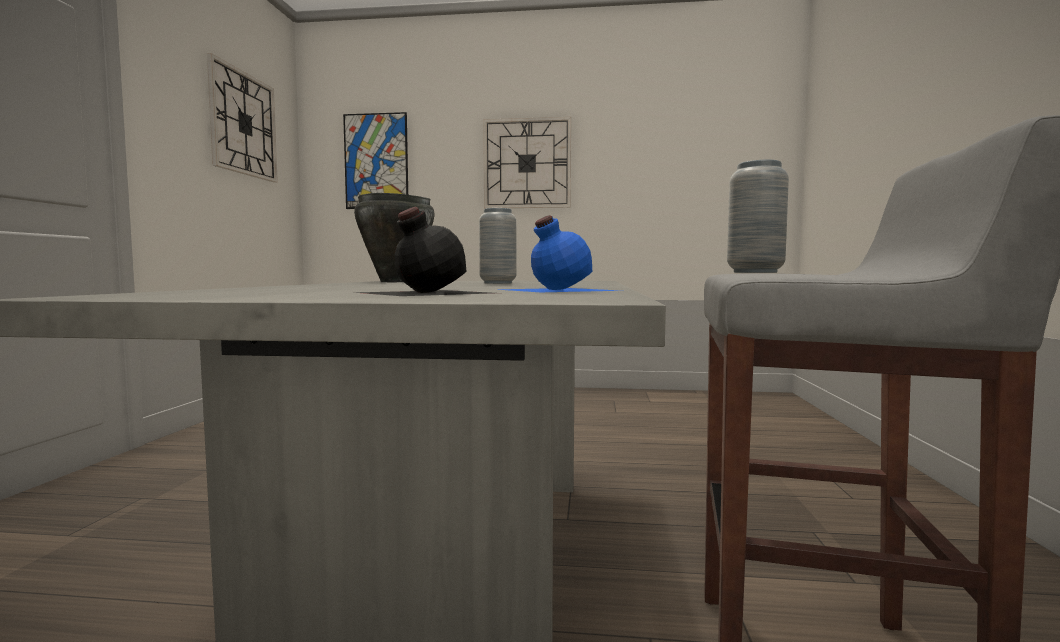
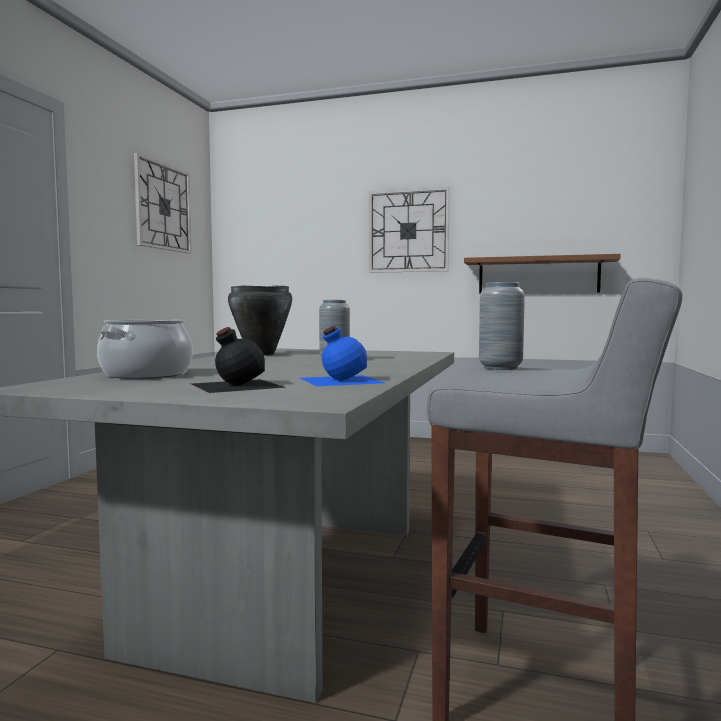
camera: 10 degrees right, 0 degrees up
picture [343,112,408,209] -> none
none -> cooking pot [97,320,193,379]
none -> brown shelf [464,254,620,293]

